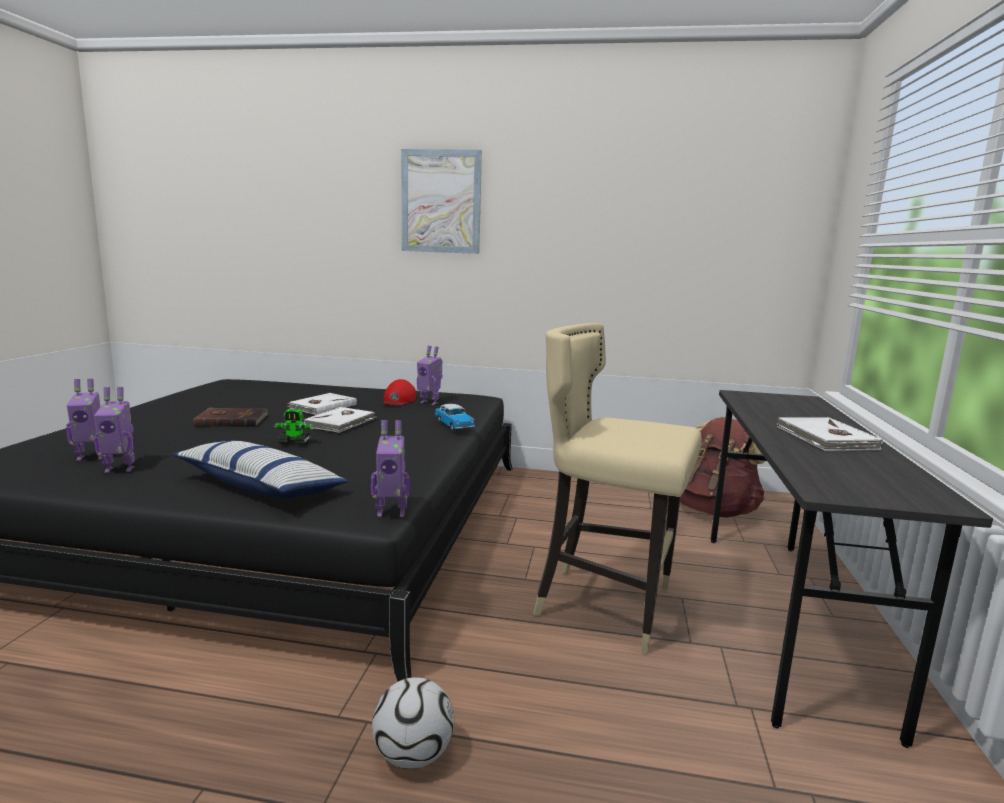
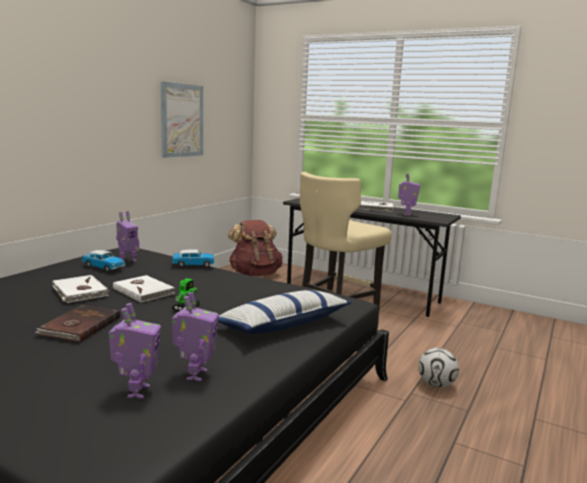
camera: 70 degrees left, 0 degrees up
toy robot [371,420,409,517] -> toy robot moved to [398,173,420,216]
red cap [383,379,416,405] -> toy car [82,250,125,272]
picture [401,149,482,254] -> picture moved to [161,81,203,158]

